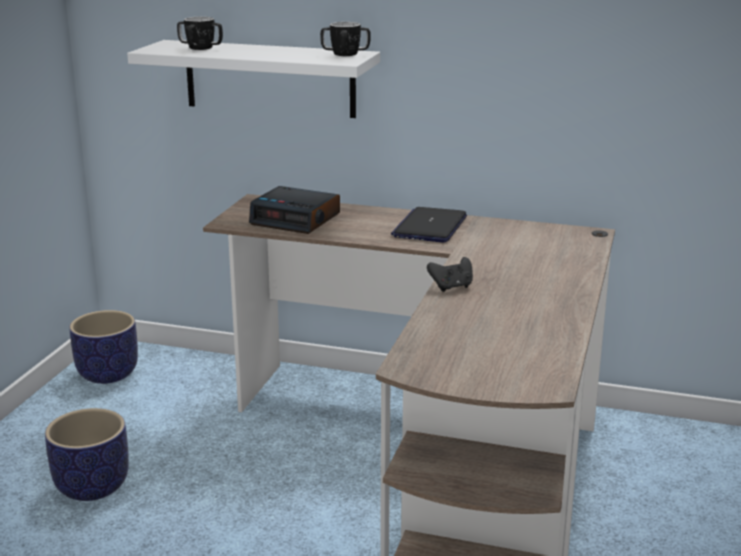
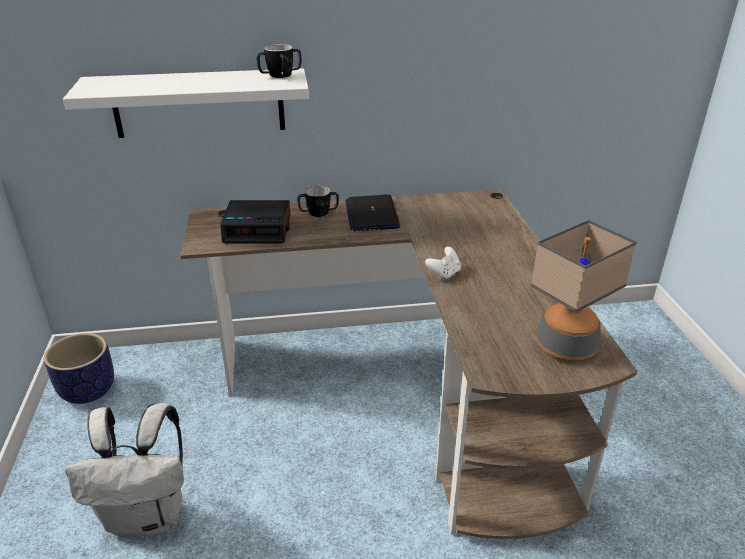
camera: 25 degrees left, 10 degrees up
planter [45,408,129,501] -> white backpack [65,403,184,537]
mug [177,17,223,50] -> mug moved to [297,186,339,217]
black game controller [427,257,473,292] -> white game controller [425,246,461,281]
none -> table lamp [531,220,637,360]

